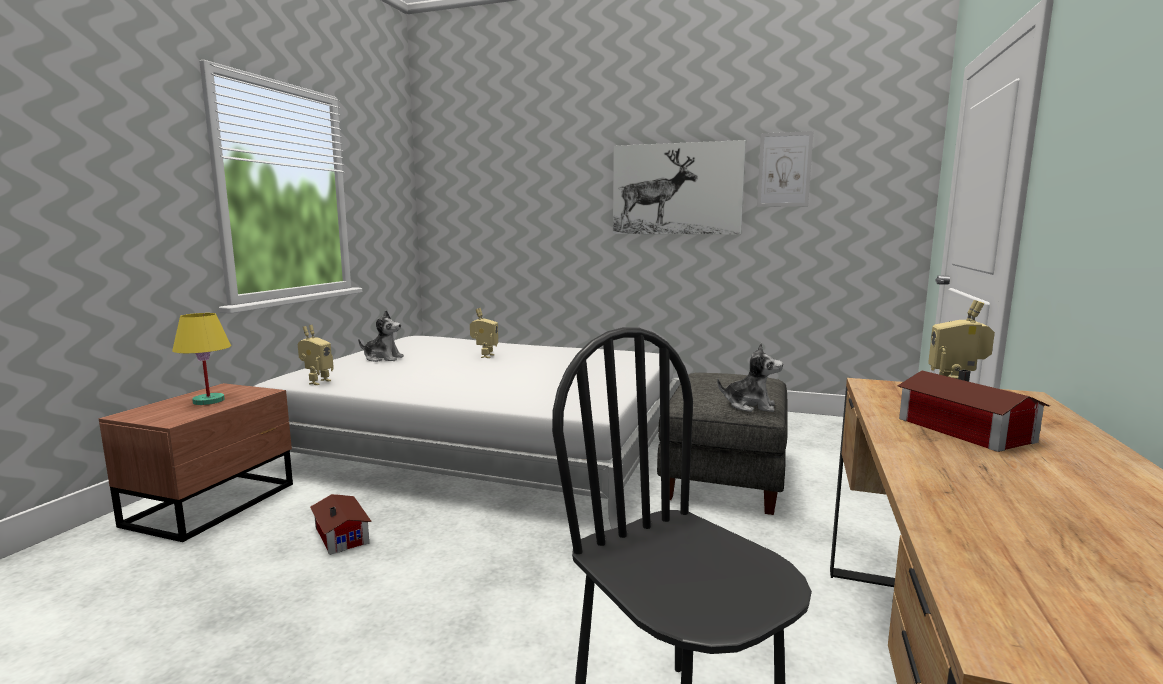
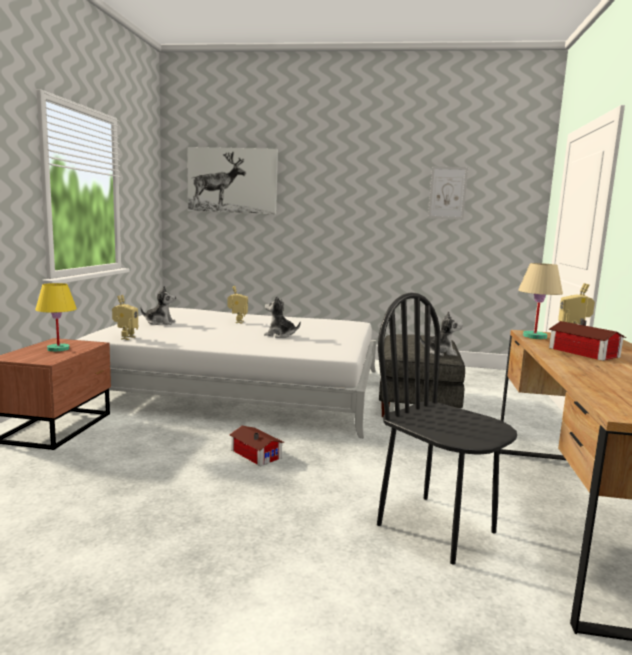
camera: 10 degrees left, 0 degrees up
toy house [310,494,372,555] -> toy house moved to [230,426,285,466]
picture [613,140,746,235] -> picture moved to [188,147,278,214]
none -> plush toy [264,296,301,338]
none -> beige table lamp [518,263,563,339]

